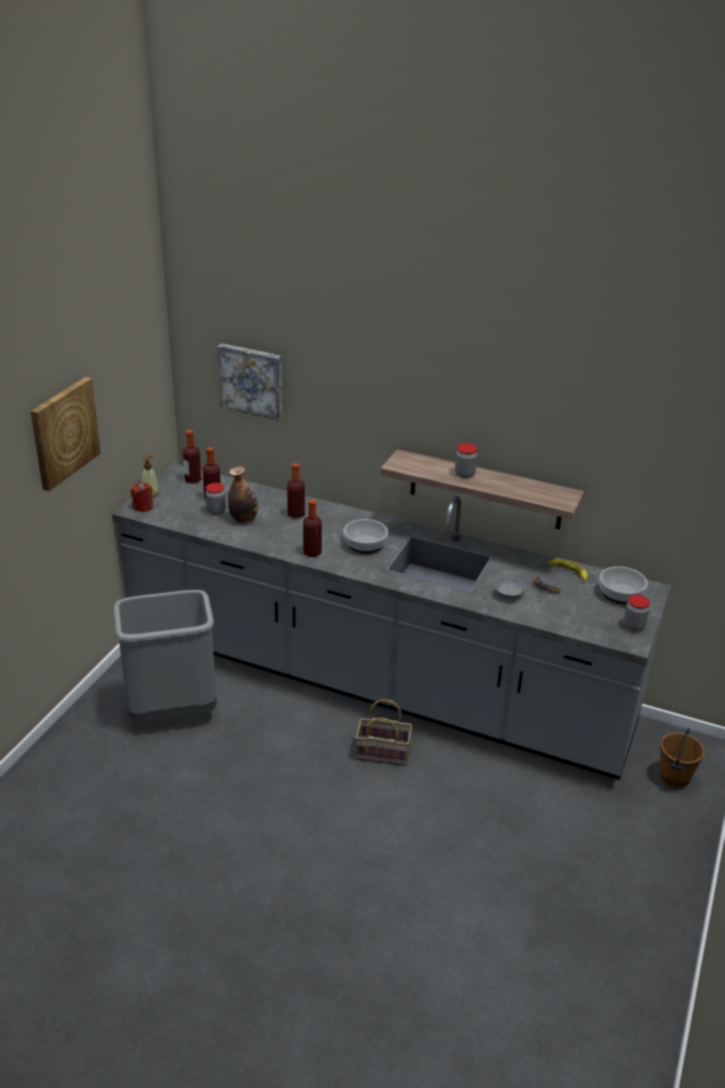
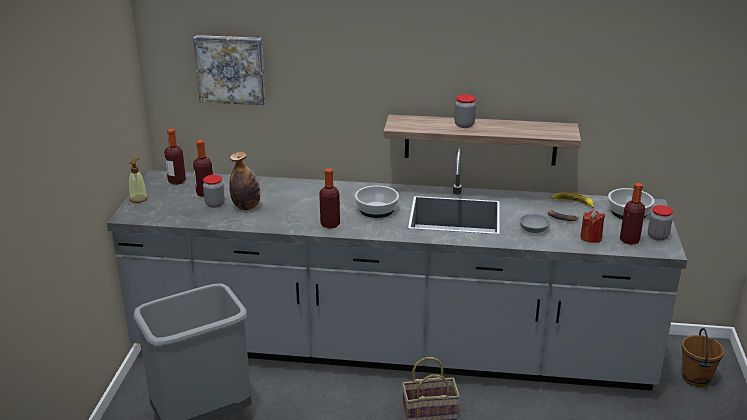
camera: 15 degrees left, 5 degrees down
picture [31,377,101,491] -> none
red candle [131,483,153,512] -> red candle moved to [580,210,605,243]
bottle [287,463,305,518] -> bottle moved to [620,183,645,245]

